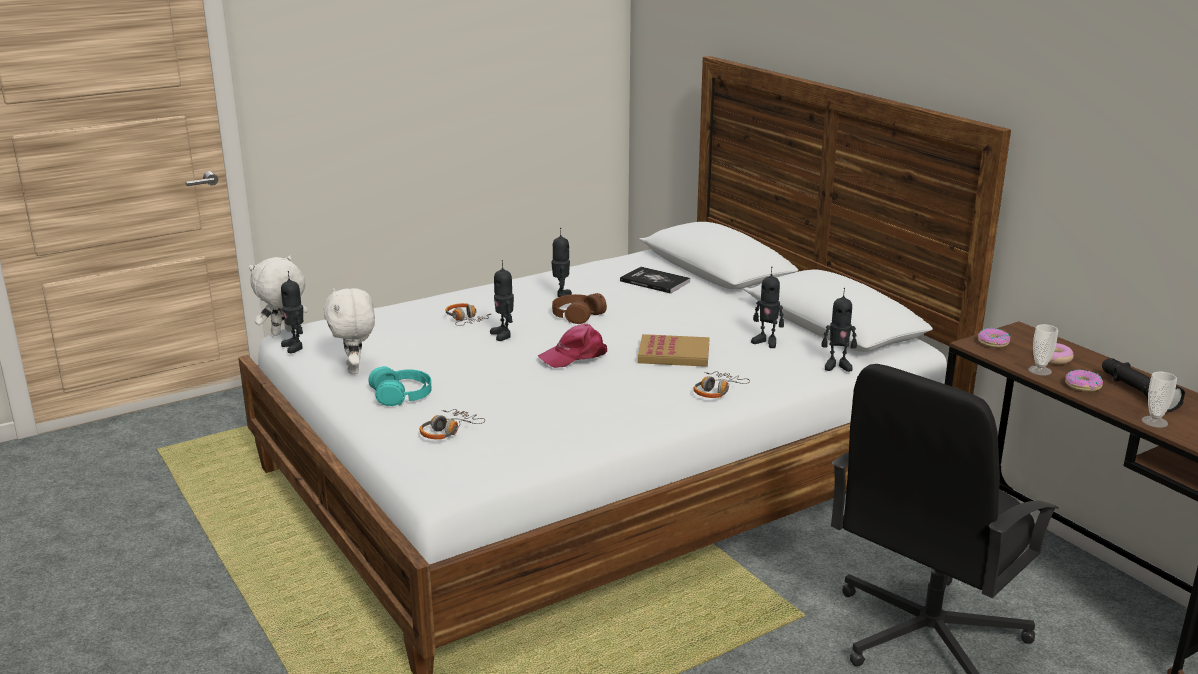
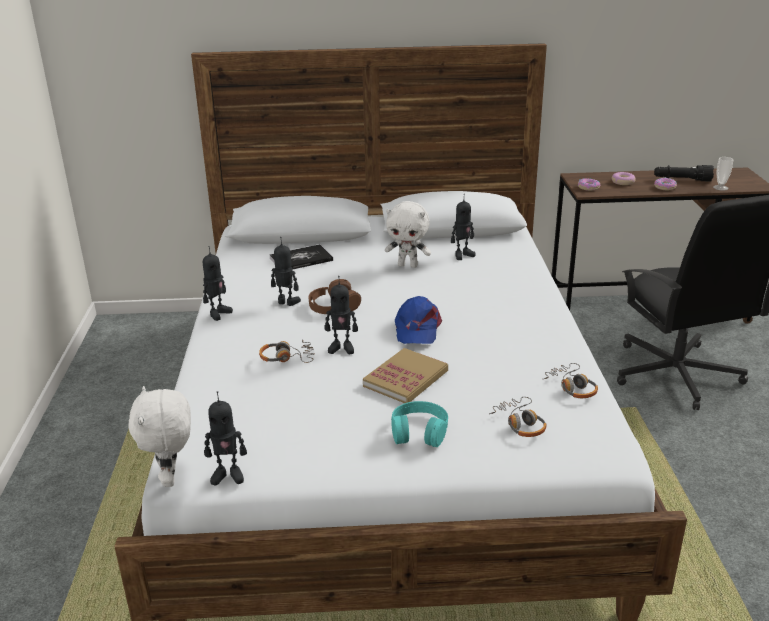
camera: 60 degrees left, 5 degrees up
white plush toy [323,288,375,374] -> white plush toy moved to [385,201,431,268]
pink cap [538,324,607,368] -> blue cap [395,296,442,344]
book [638,334,710,367] -> book moved to [363,348,448,403]
headphones [694,371,750,398] -> headphones moved to [544,363,598,398]
toy robot [821,288,857,372] -> toy robot moved to [203,246,233,321]
cup [1028,324,1058,376] -> none

